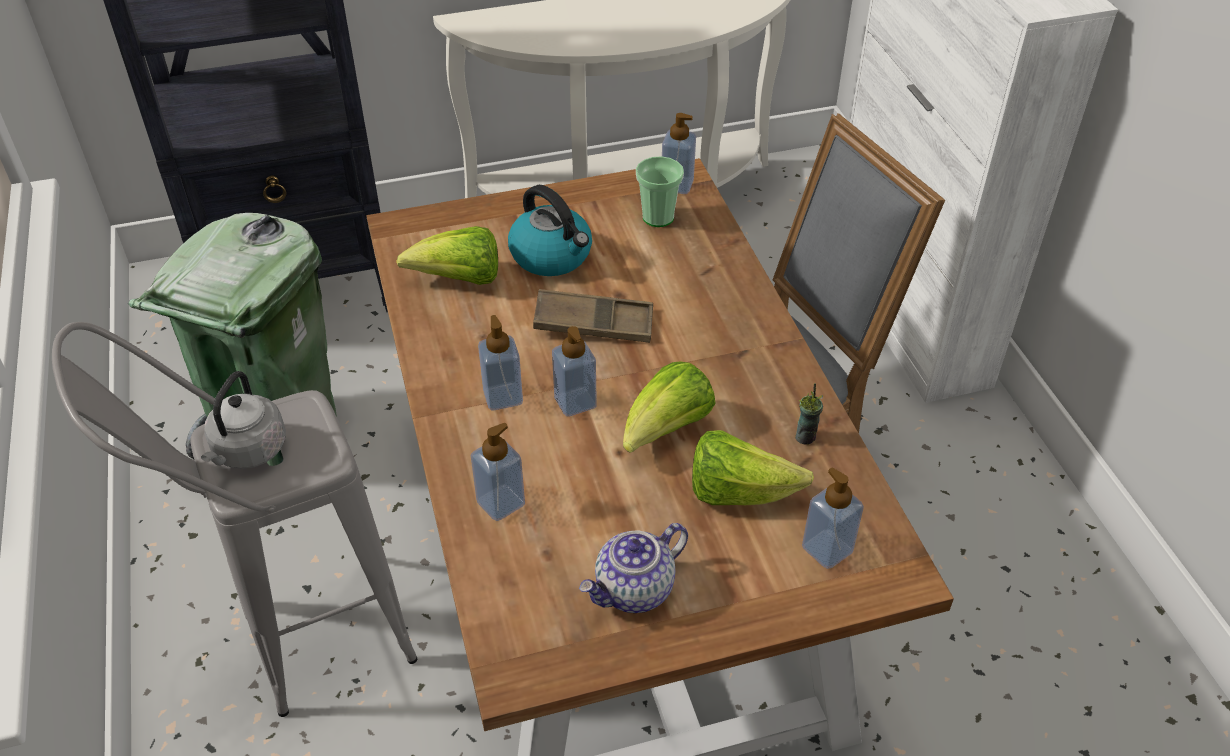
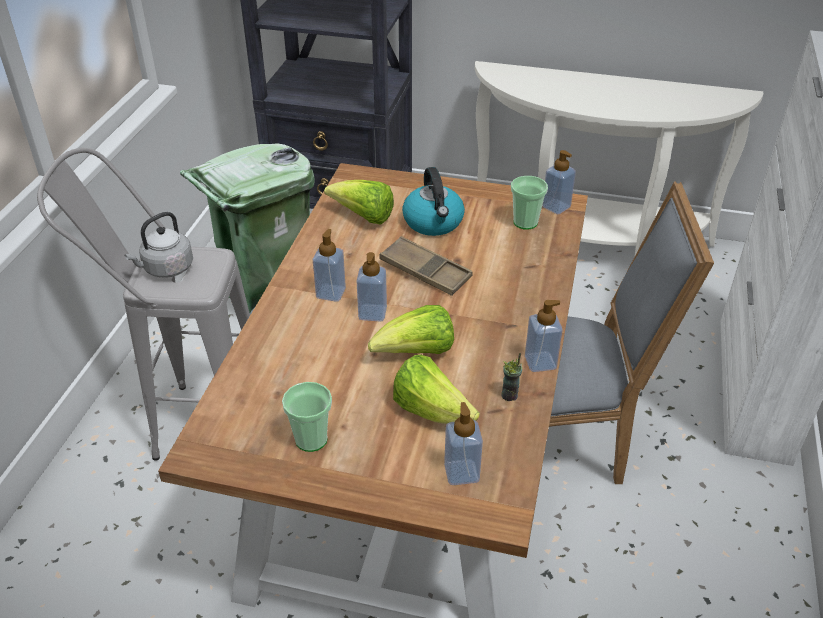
camera: 30 degrees right, 5 degrees down
soap dispenser [471,423,525,521] -> soap dispenser moved to [525,300,563,372]
teapot [579,523,688,613] -> cup [282,382,332,452]

